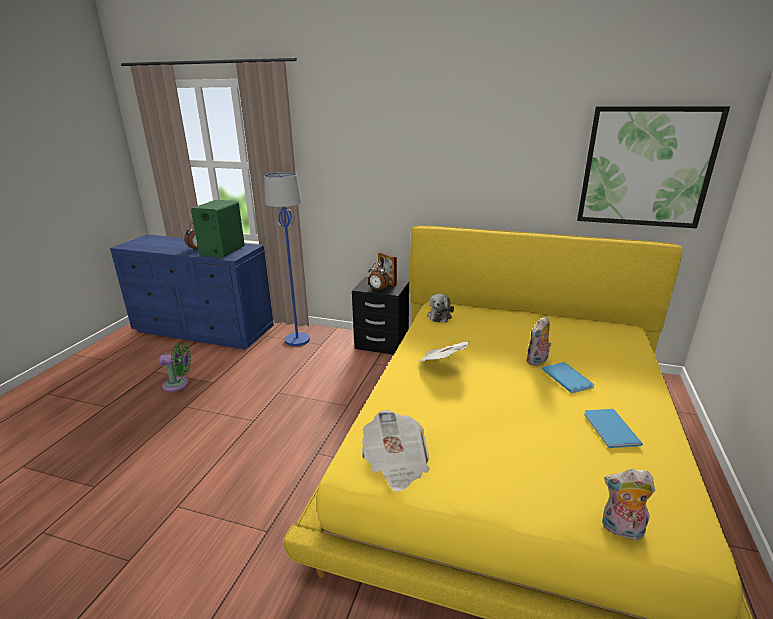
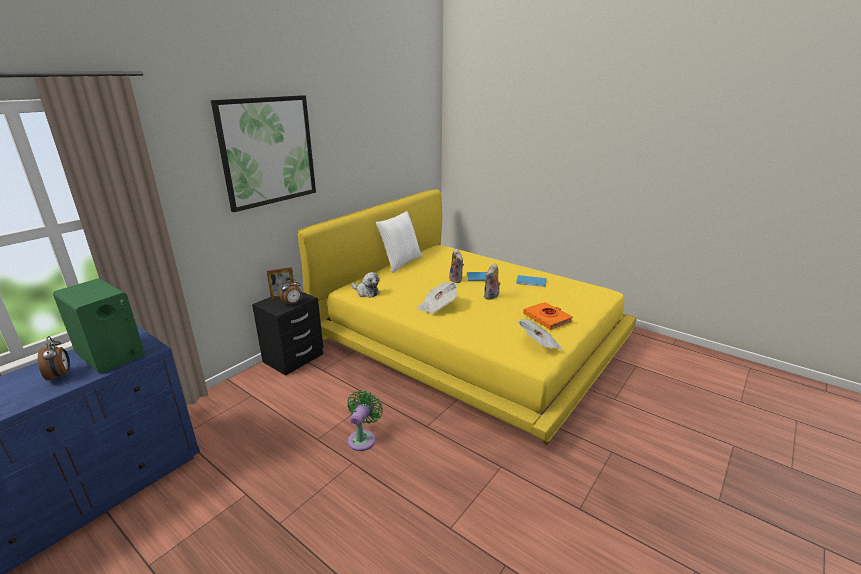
camera: 70 degrees left, 0 degrees up
green fan [159,343,191,392] -> green fan moved to [347,391,383,451]
blue floor lamp [264,172,310,346] -> none
picture [577,106,730,228] -> picture moved to [211,95,316,212]
plush toy [602,469,655,543] -> plush toy moved to [484,263,501,300]
none -> white pillow [376,211,422,273]
none -> orange book [523,302,573,330]

